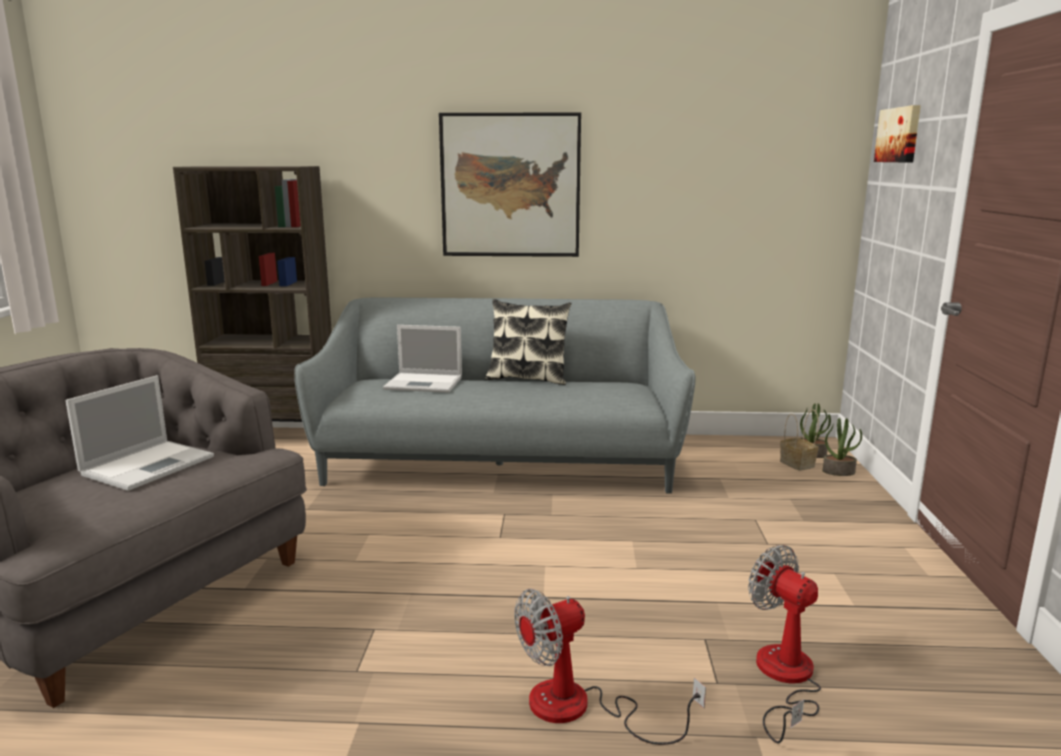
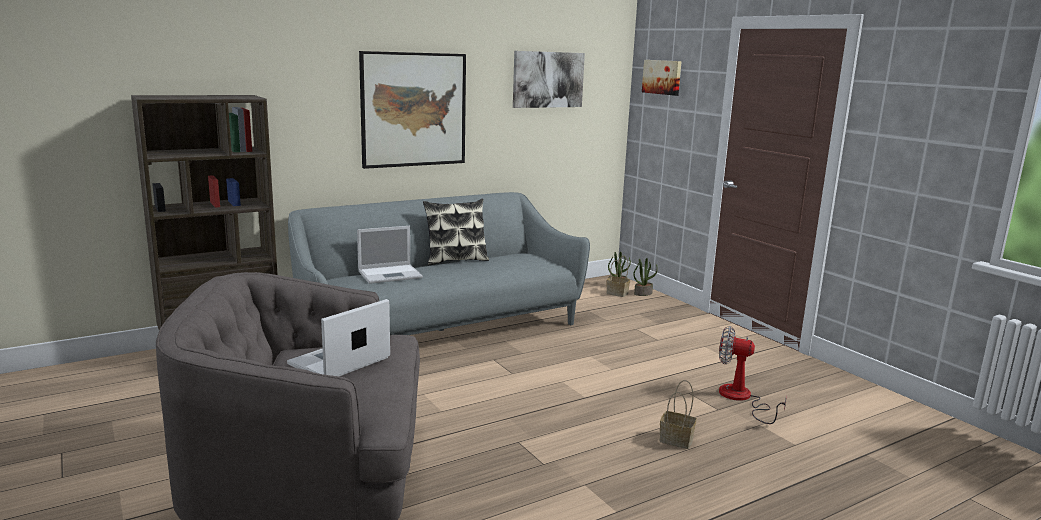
camera: 35 degrees left, 0 degrees up
laptop [66,375,214,491] -> laptop turned 135 degrees counterclockwise [287,299,390,376]
fan [514,589,706,745] -> basket [659,380,697,449]
none -> picture [513,51,585,108]

